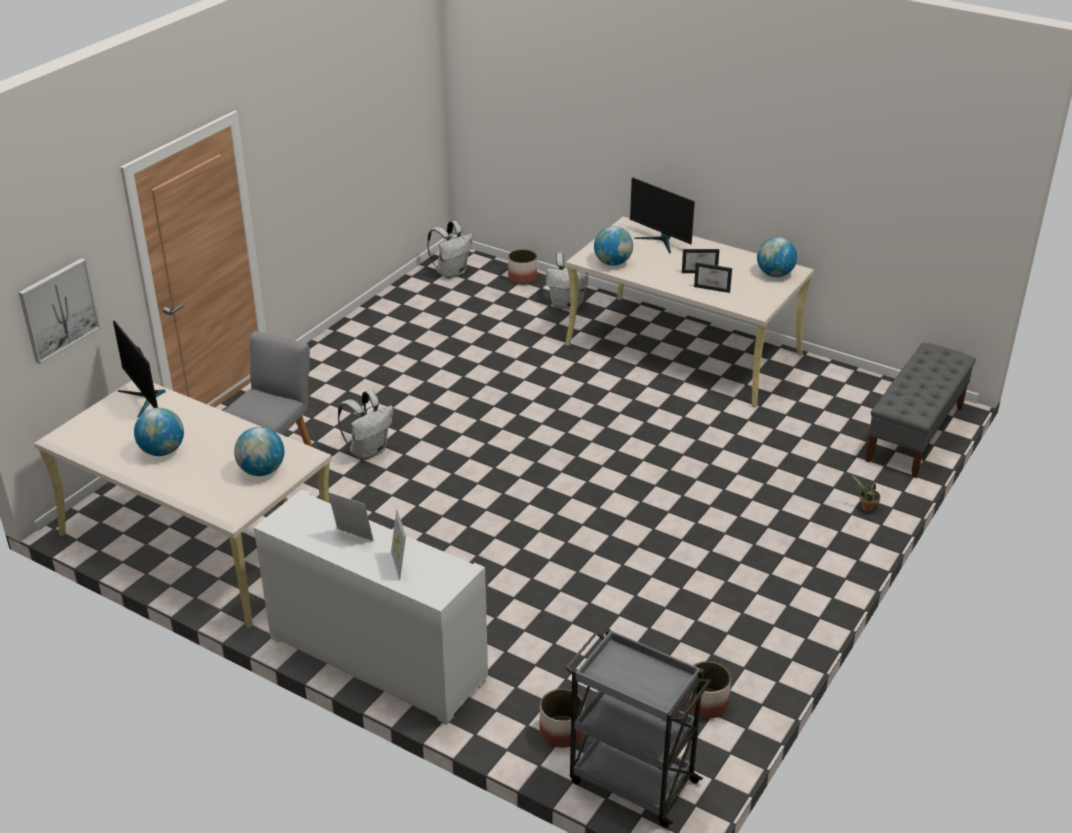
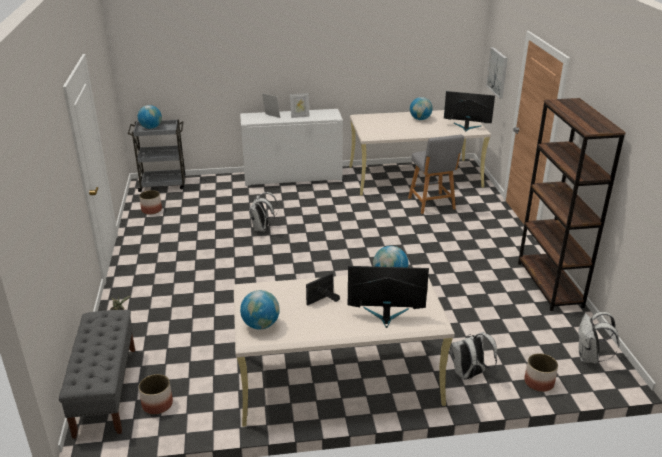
camera: 140 degrees right, 5 degrees down
globe [234,427,284,476] -> globe moved to [138,105,162,129]
white backpack [338,390,393,460] -> white backpack moved to [249,192,279,232]
planter [539,689,584,748] -> planter moved to [139,374,173,414]
picture frame [694,262,732,293] -> none
none -> brown bookcase [518,98,626,311]

